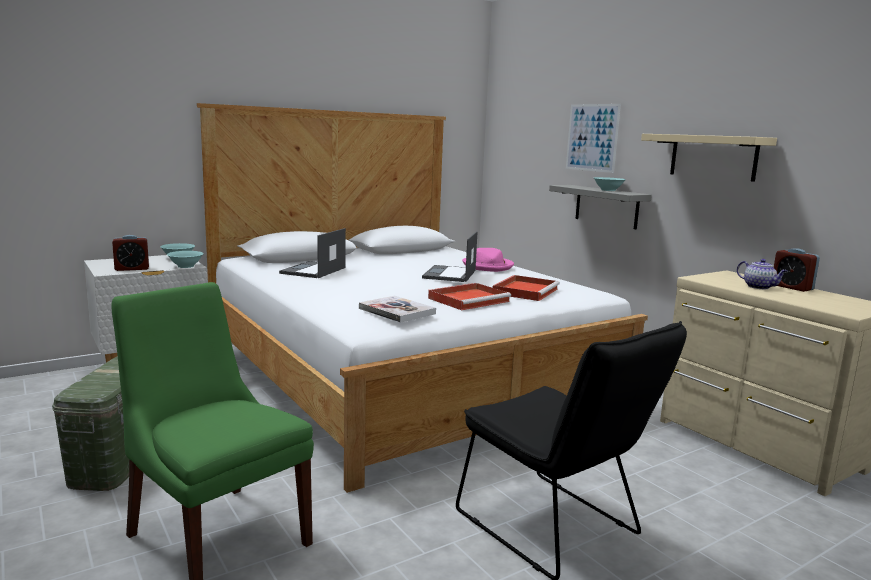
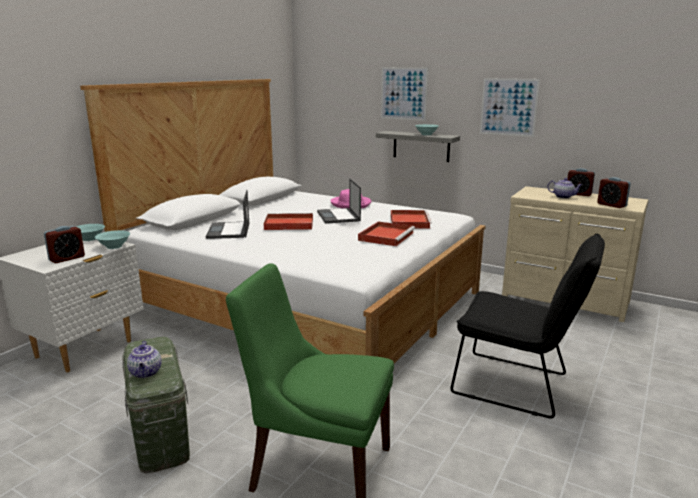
camera: 25 degrees left, 5 degrees up
book [359,296,436,323] -> none
beige shelf [641,134,777,182] -> picture [480,78,540,137]
none -> teapot [127,341,162,378]
none -> red tray [264,213,313,230]
none -> alarm clock [597,177,631,208]

